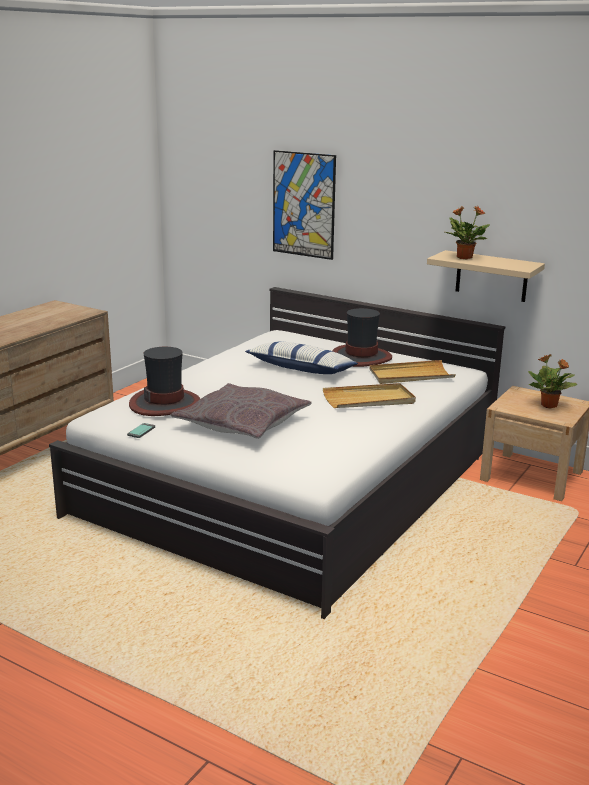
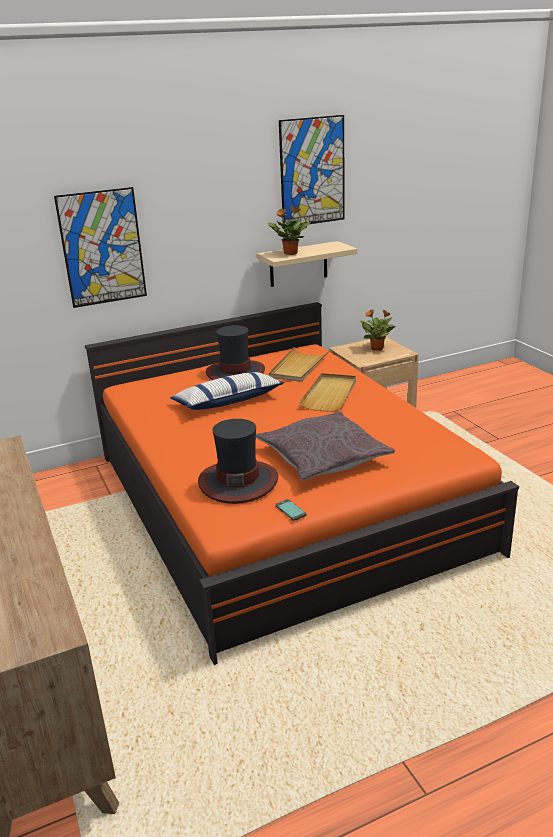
camera: 55 degrees left, 5 degrees up
white bed [49,287,505,619] -> orange bed [85,302,519,665]
none -> picture [279,115,345,226]

